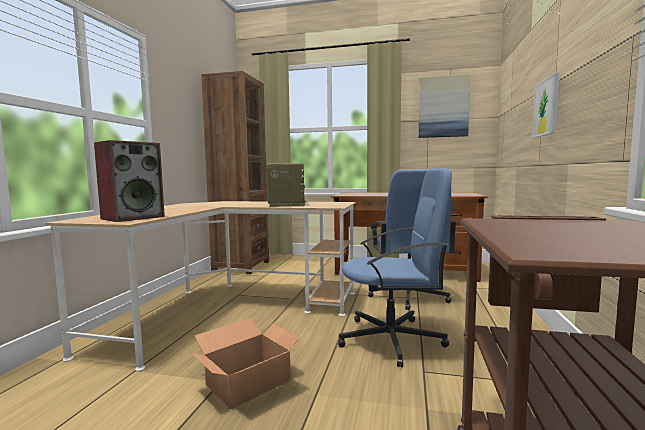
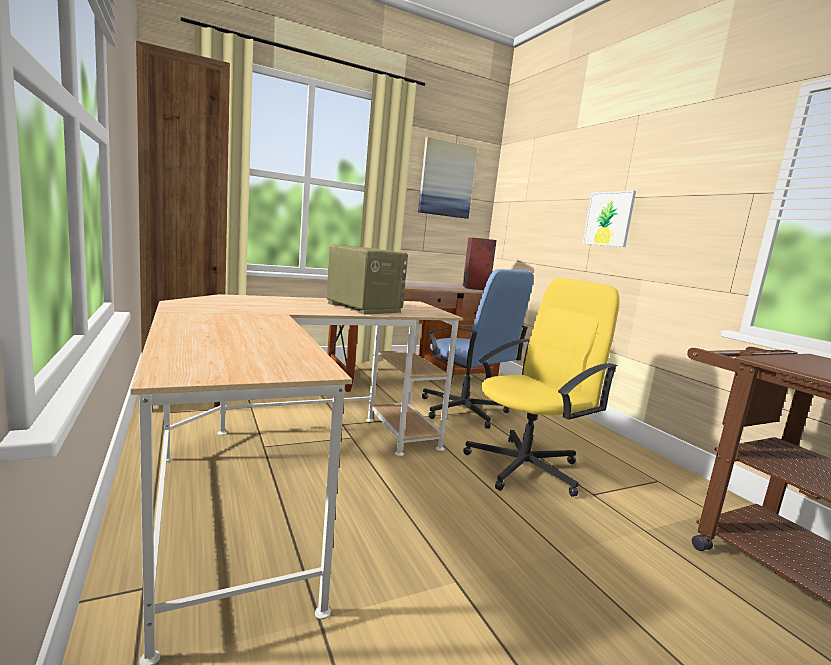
camera: 40 degrees left, 5 degrees up
speaker [94,140,165,222] -> speaker moved to [463,237,497,290]
cardboard box [190,318,301,409] -> none
blue office chair [338,168,452,367] -> yellow office chair [463,278,620,497]

